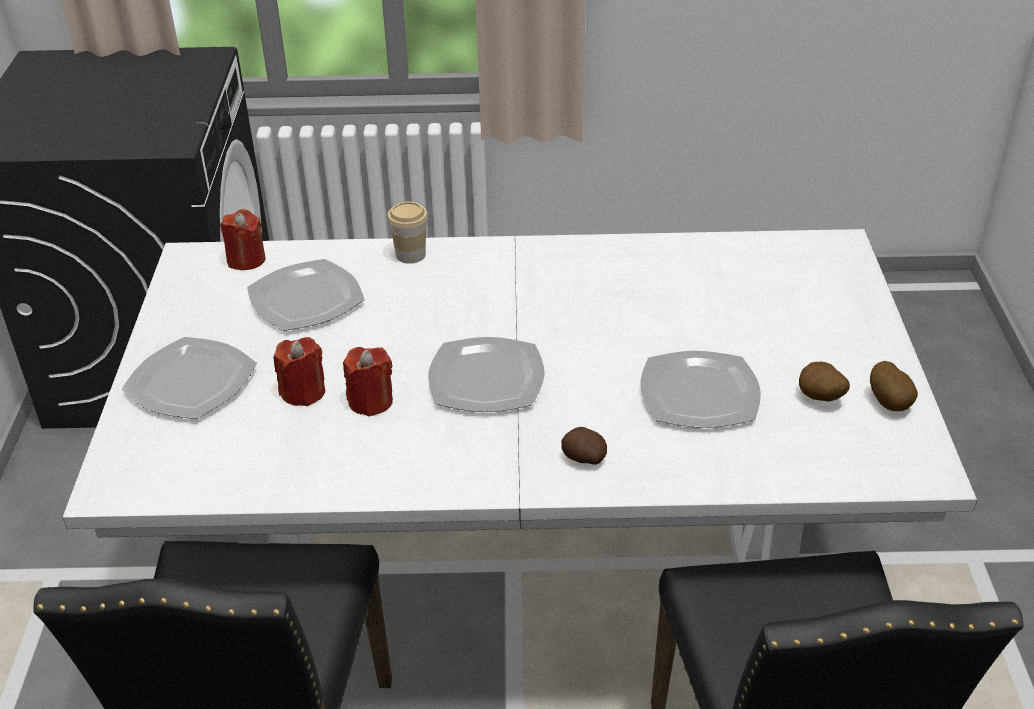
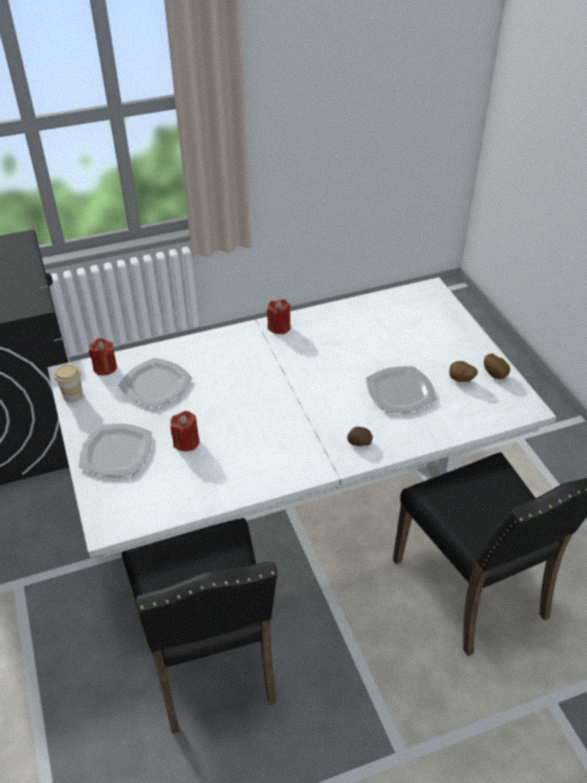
camera: 20 degrees left, 5 degrees up
red candle [343,347,393,417] -> red candle moved to [267,299,291,334]
cup [387,202,428,264] -> cup moved to [54,364,83,402]
plate [428,337,545,412] -> none

